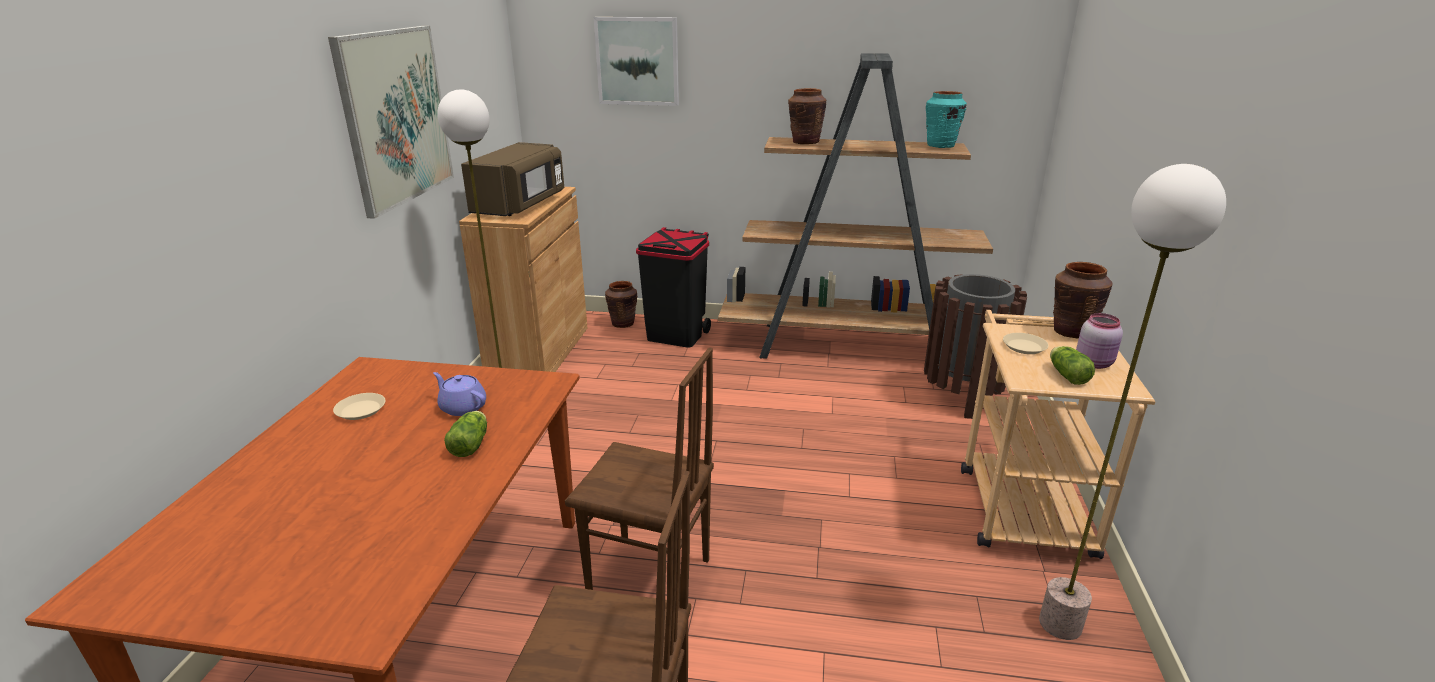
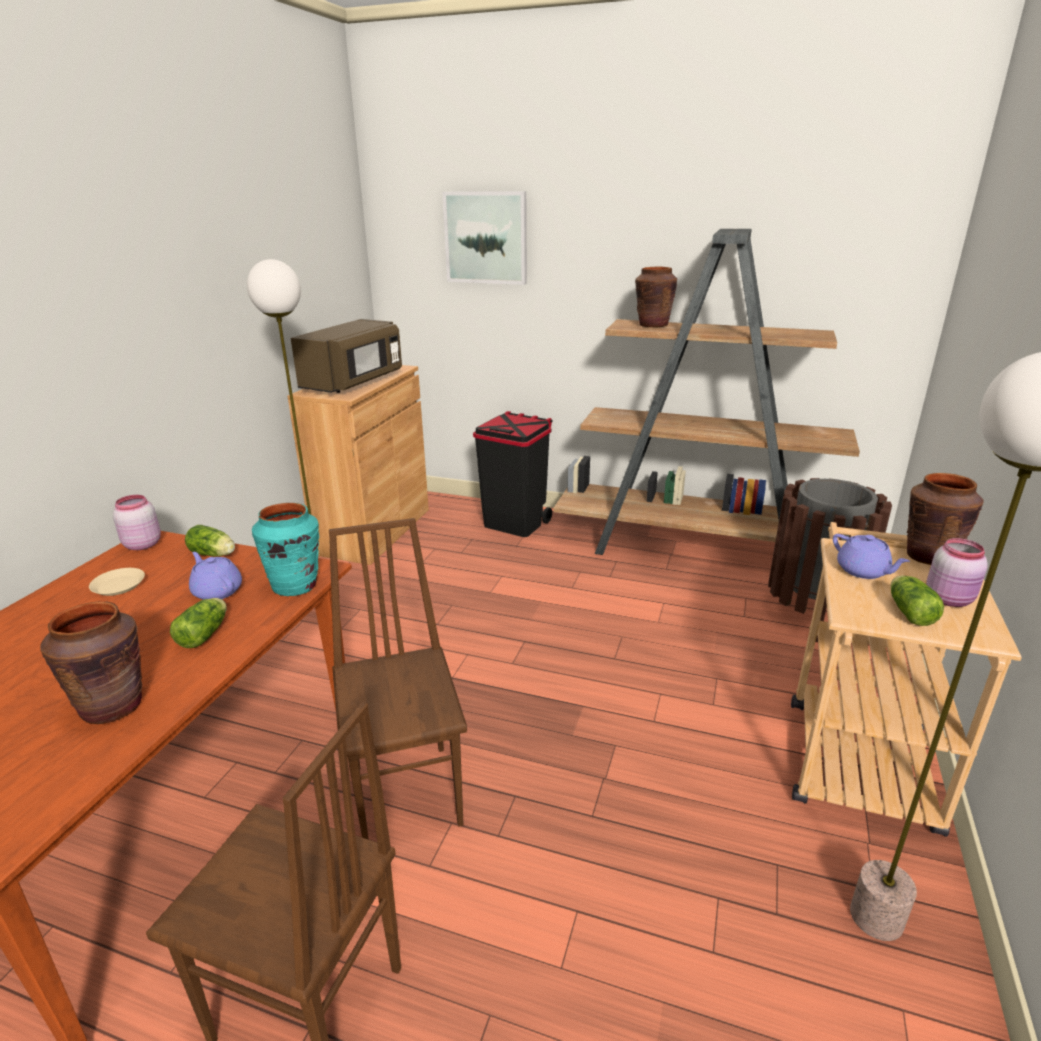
camera: 10 degrees right, 0 degrees up
picture [328,26,454,219] -> none
brown chair [565,347,714,601] -> brown chair turned 135 degrees counterclockwise [329,518,467,840]
brown vase [605,281,638,328] -> brown vase moved to [40,602,142,724]
turquoise vase [926,91,967,148] -> turquoise vase moved to [252,503,319,596]
beige plate [1003,333,1049,354] -> purple teapot [833,534,910,579]
none -> pink jar [113,495,161,550]
none -> lettuce [185,525,235,557]

